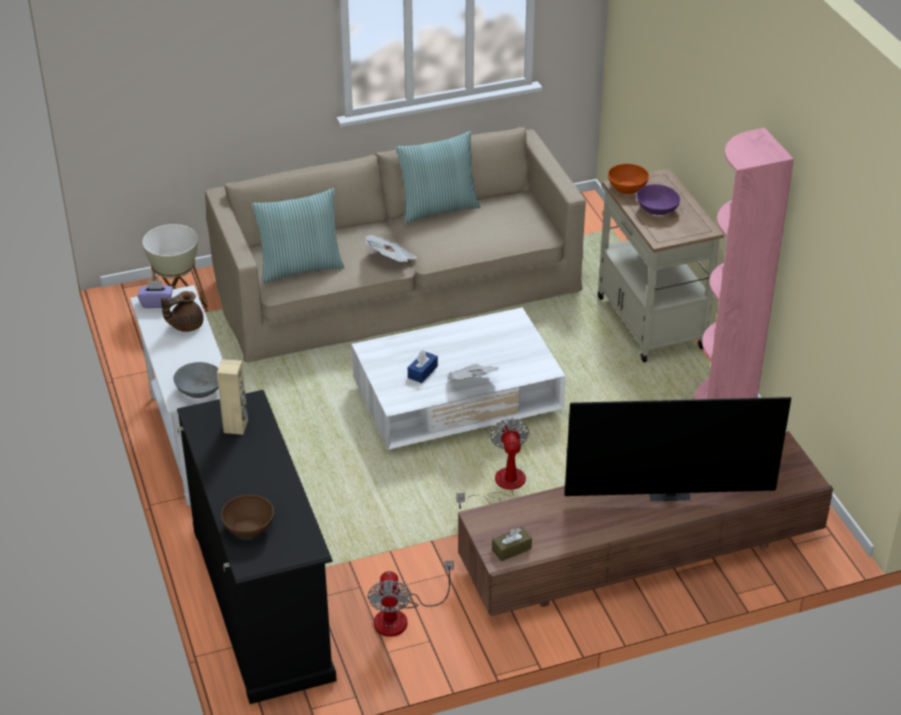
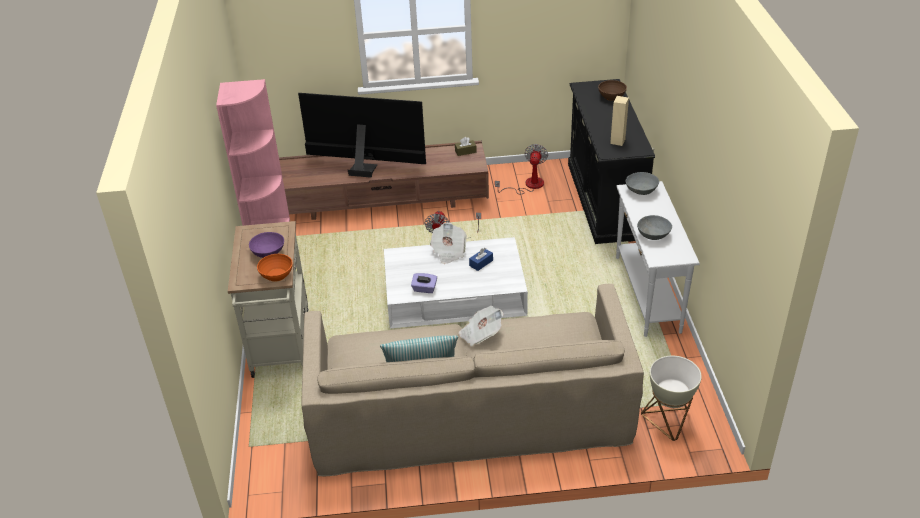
camera: 165 degrees left, 0 degrees up
purple tissue box [138,280,173,308] -> purple tissue box moved to [411,273,437,293]
brown teapot [161,291,203,332] -> grey bowl [637,215,672,240]
pillow [252,188,345,283] -> none

